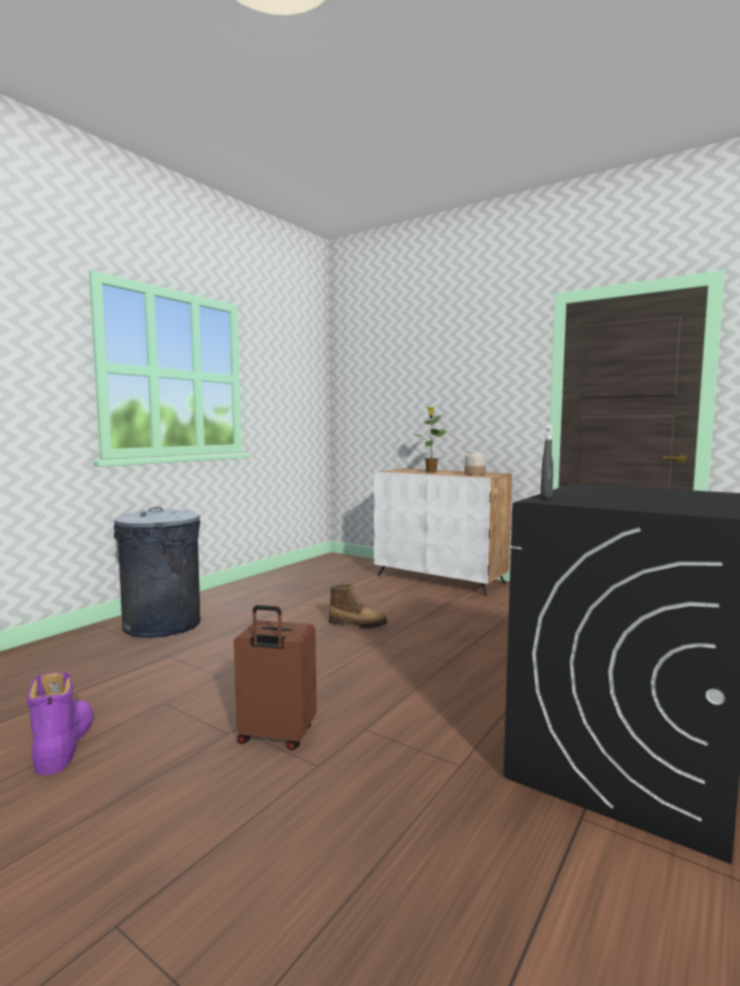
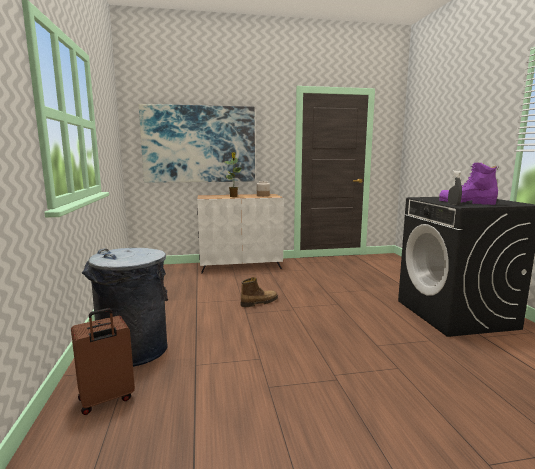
camera: 45 degrees left, 5 degrees up
purple boot [27,672,93,775] -> purple boot moved to [439,162,498,205]
brown suitcase [234,605,317,750] -> brown suitcase moved to [71,308,135,415]
none -> picture [139,104,255,183]

